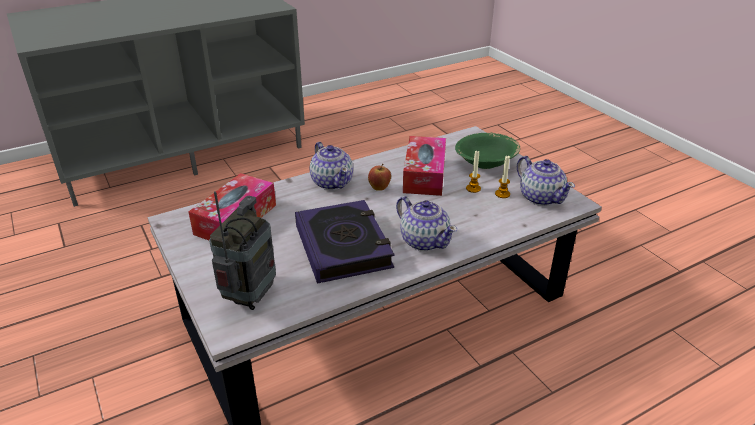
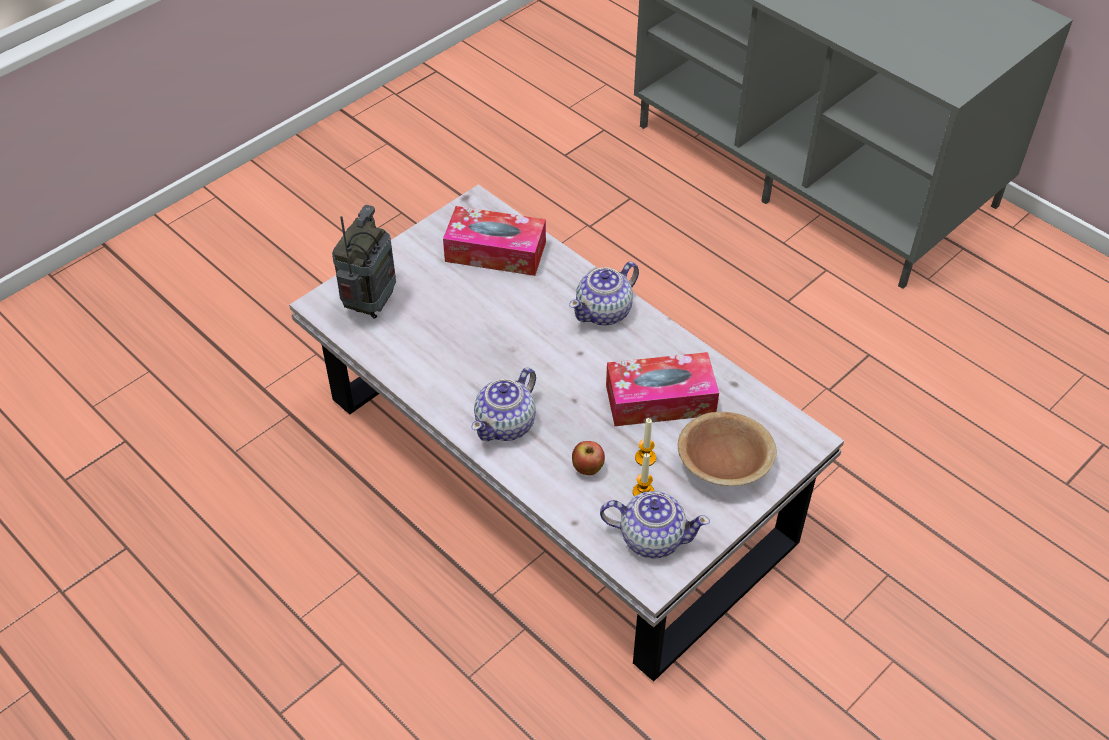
camera: 75 degrees right, 15 degrees up
radio [209,191,276,310] -> radio turned 75 degrees counterclockwise [332,205,396,319]
book [295,200,395,284] -> none
apple [368,164,391,191] -> apple moved to [572,441,605,475]
green bowl [455,133,520,169] -> brown bowl [678,412,777,486]
teapot [517,156,575,206] -> teapot turned 120 degrees counterclockwise [600,491,710,559]

